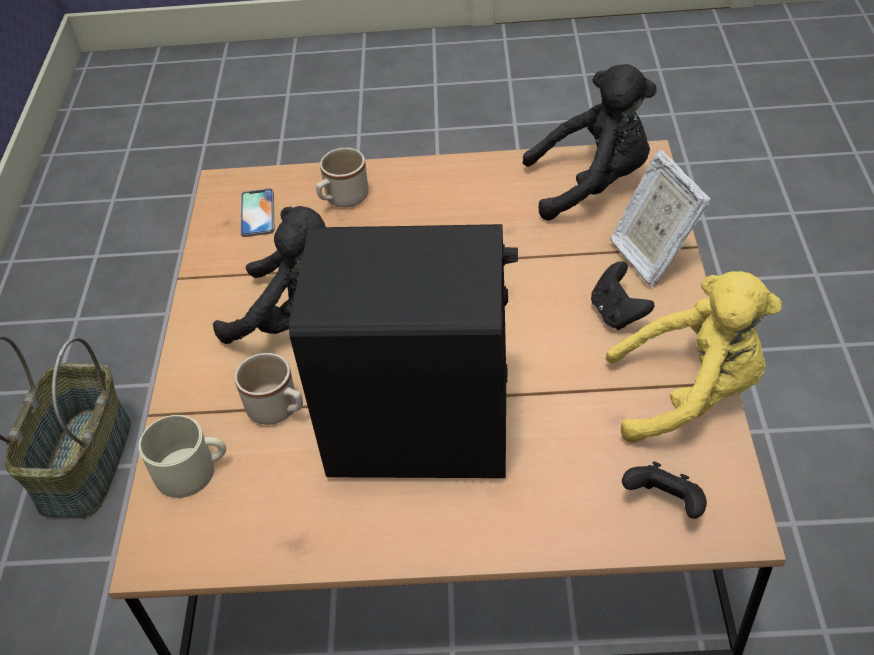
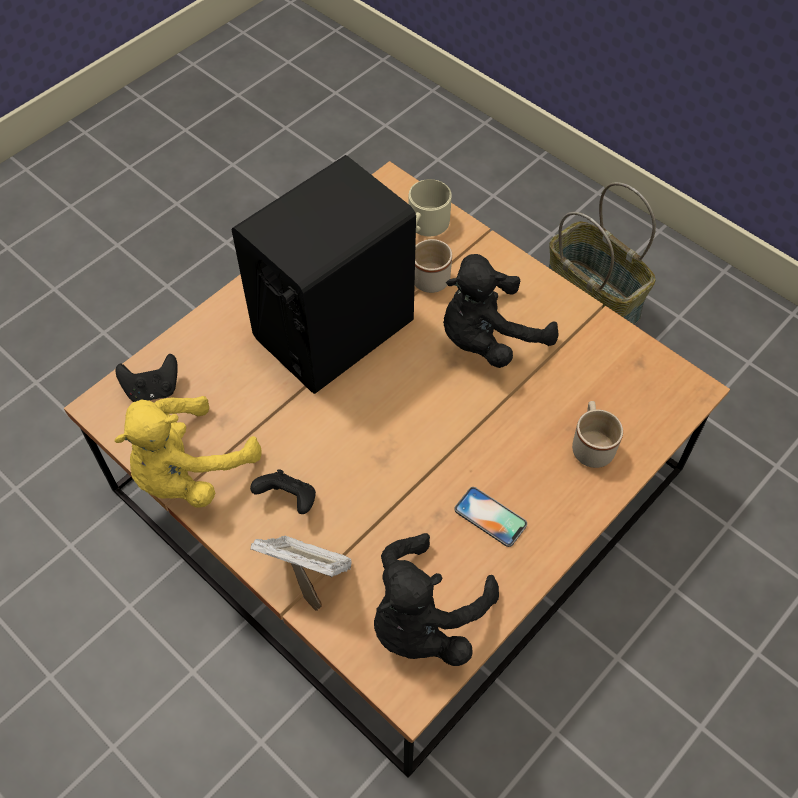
camera: 130 degrees right, 10 degrees up
phone [240,189,274,237] -> phone moved to [455,487,527,547]

